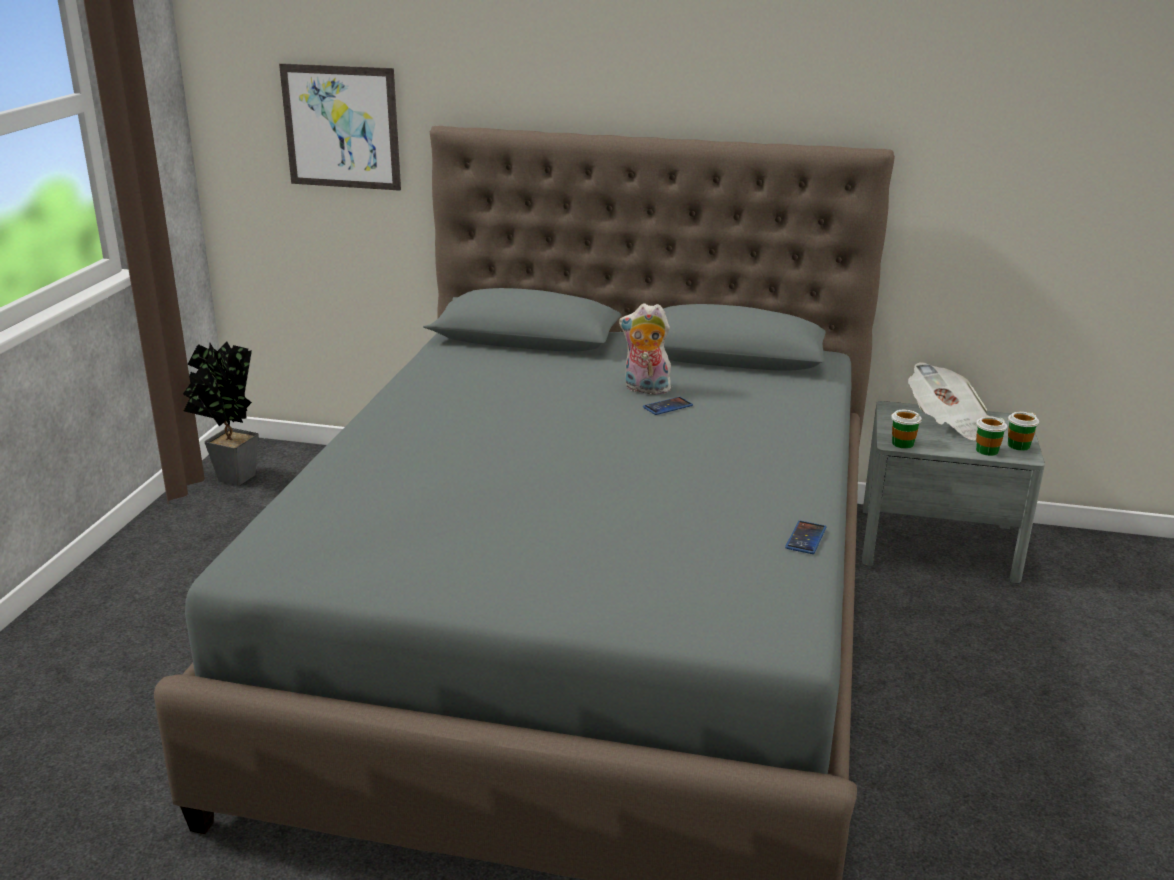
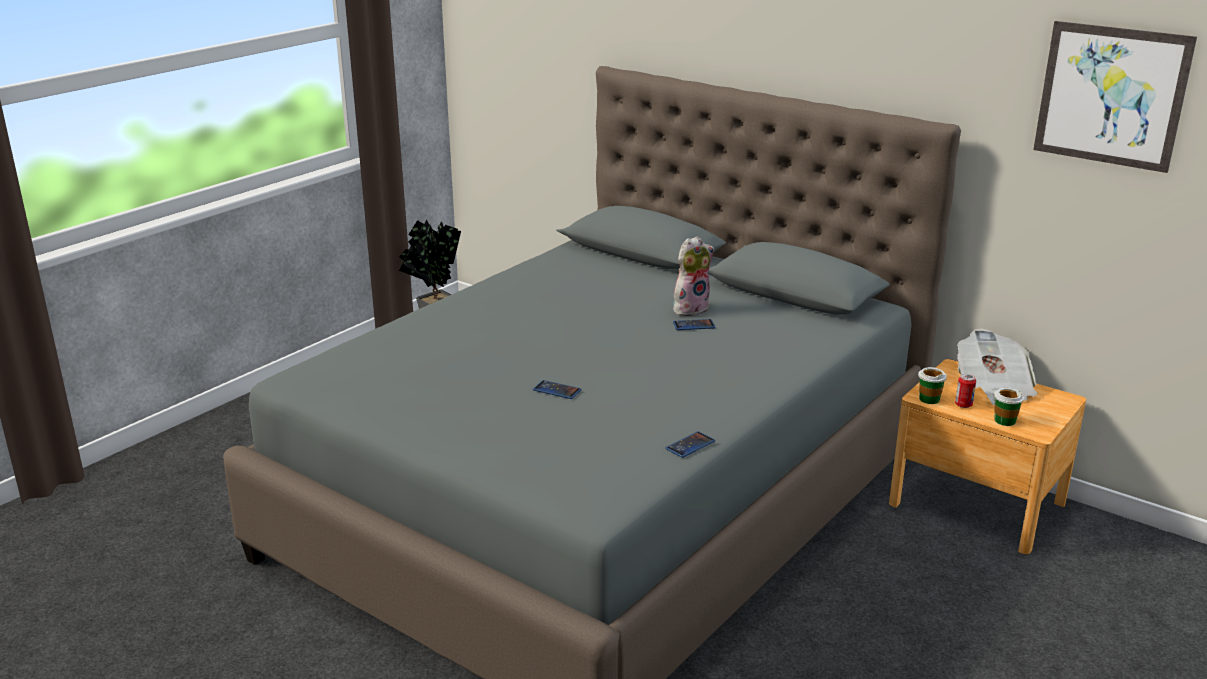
camera: 25 degrees right, 0 degrees up
picture [279,63,401,191] -> picture moved to [1033,21,1197,173]
plush toy [619,303,674,395] -> plush toy turned 105 degrees clockwise [673,236,714,316]
grey nightstand [862,401,1045,583] -> brown nightstand [889,359,1086,554]
cup [1008,412,1039,451] -> none
none -> phone [533,380,582,399]
none -> can [955,374,976,408]

